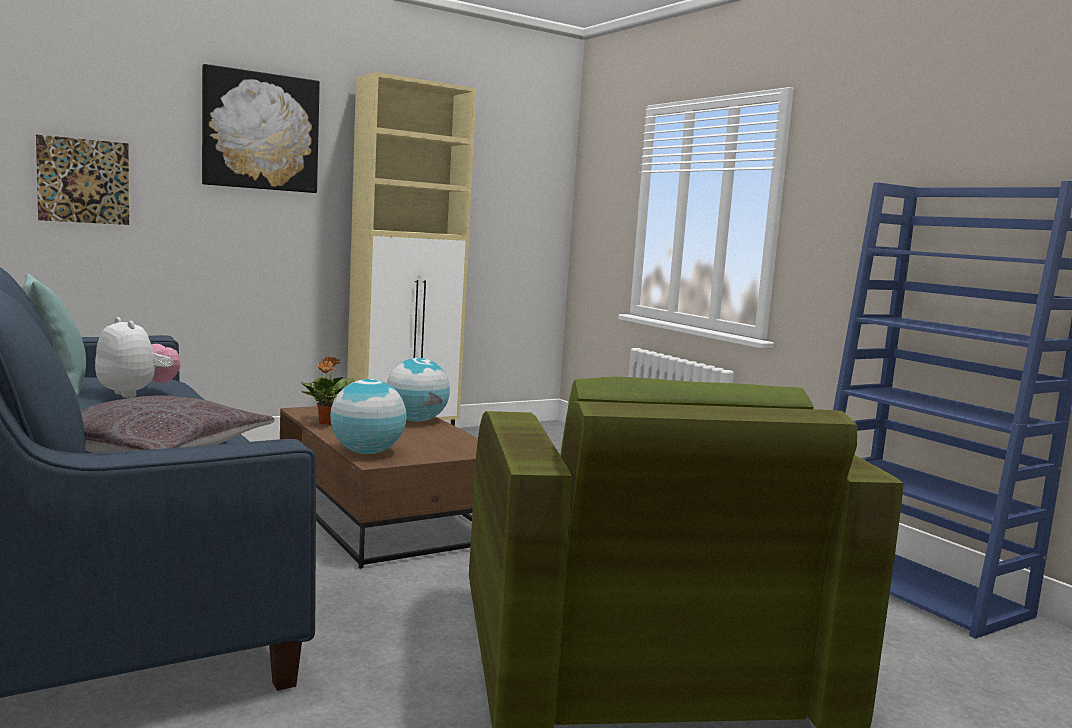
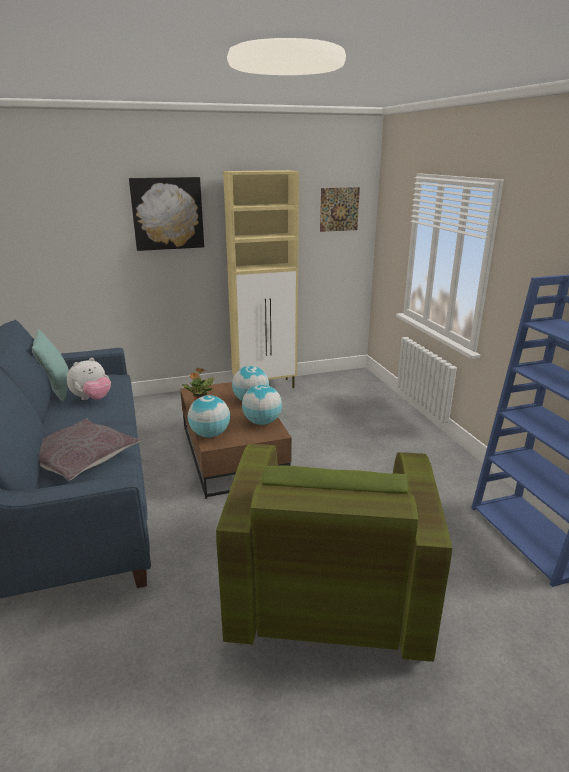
camera: 15 degrees right, 15 degrees up
picture [36,135,129,225] -> picture moved to [320,187,360,232]
plush toy [95,317,180,398] -> plush toy turned 75 degrees clockwise [67,358,111,400]
none -> globe [242,384,282,425]

